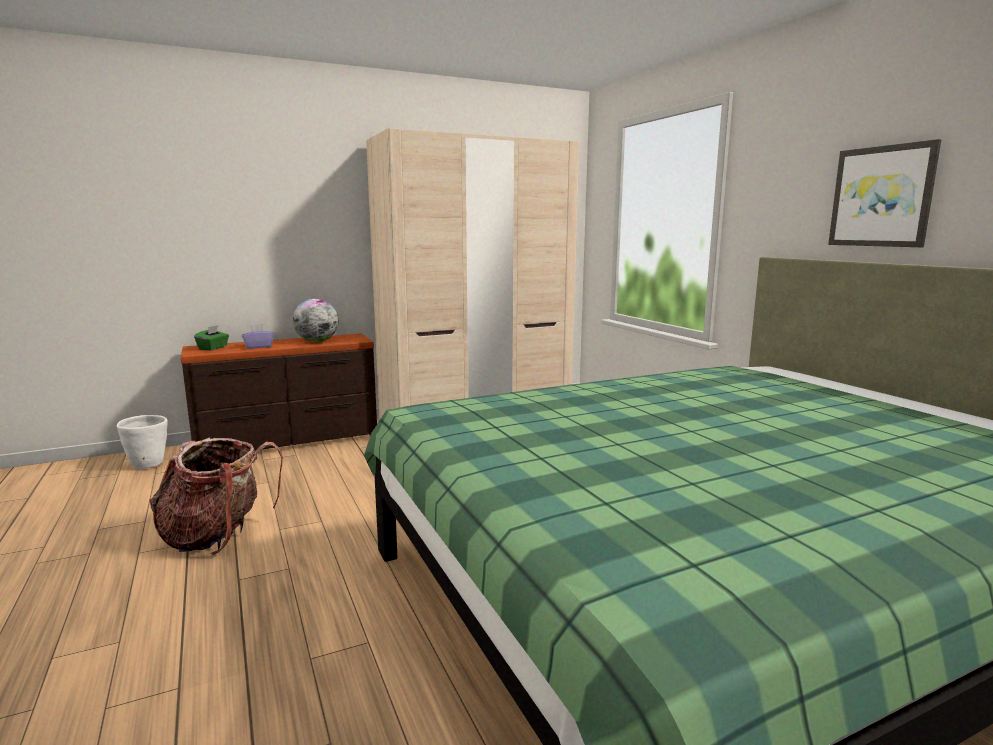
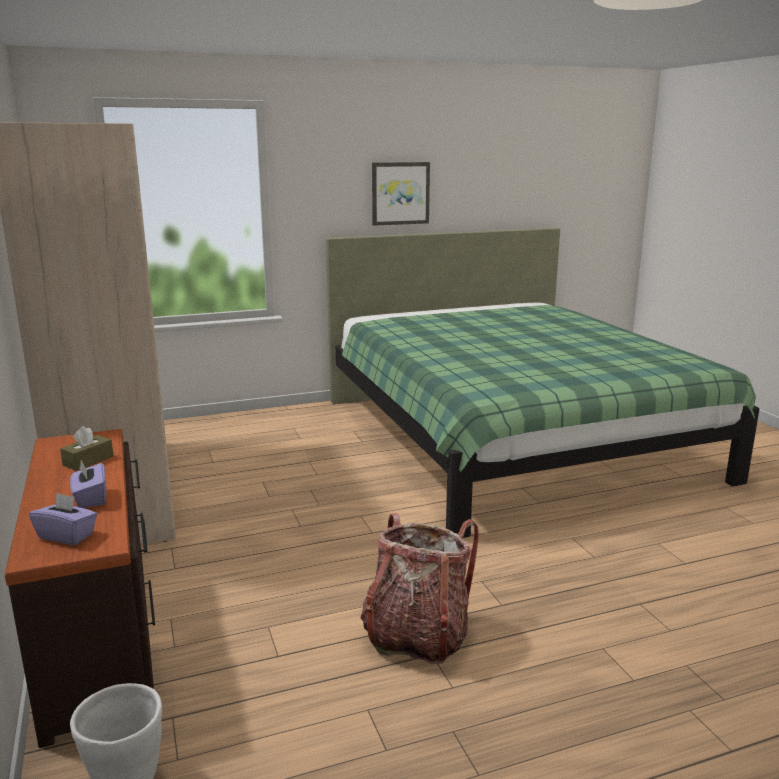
camera: 85 degrees left, 5 degrees up
green tissue box [194,325,229,350] -> purple tissue box [29,493,97,545]
globe [293,299,339,342] -> brown tissue box [60,426,114,471]

